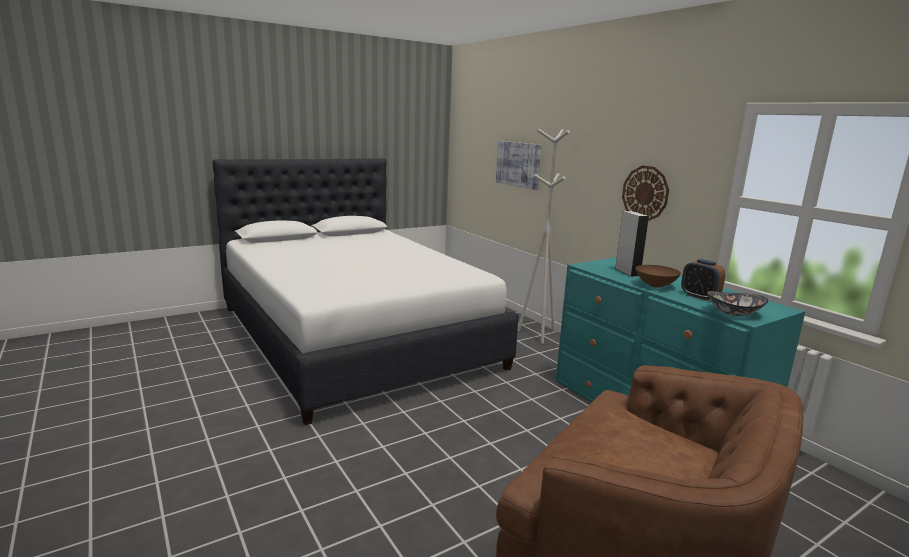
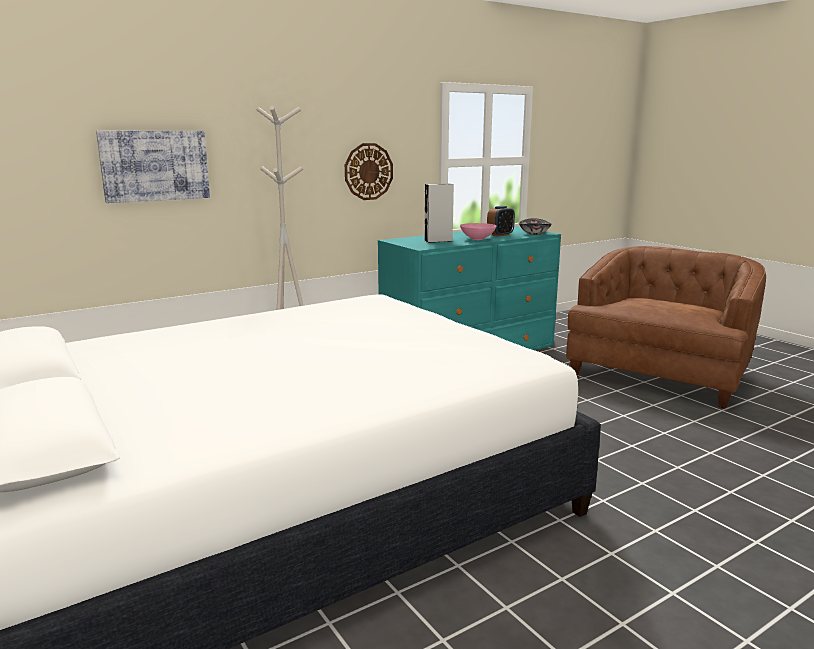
camera: 90 degrees left, 0 degrees up
brown bowl [636,265,681,288] -> pink bowl [460,223,496,240]

